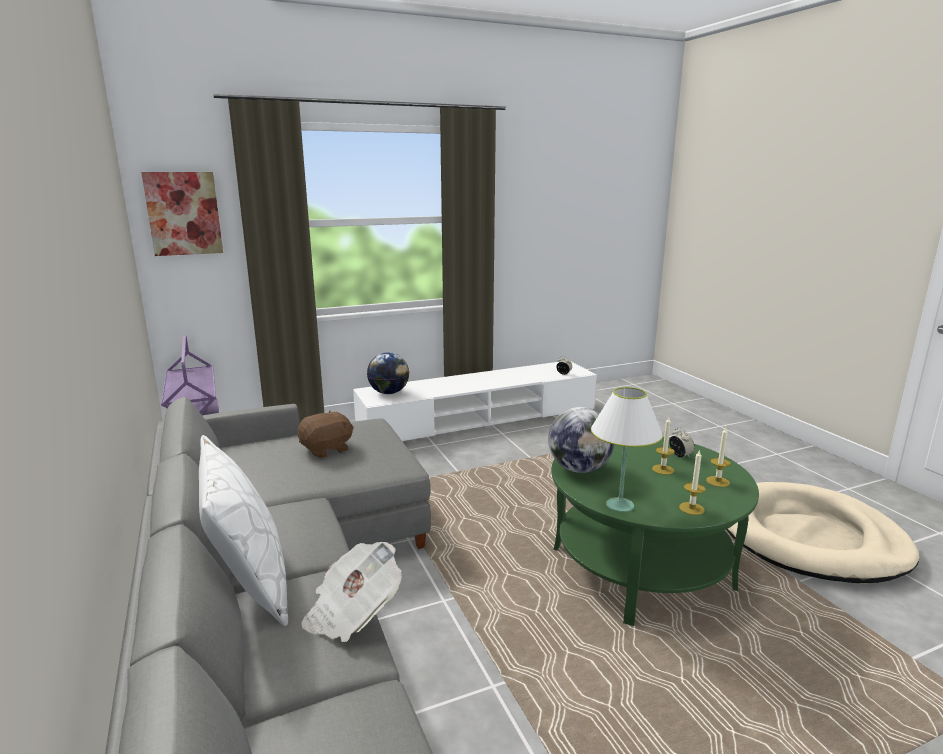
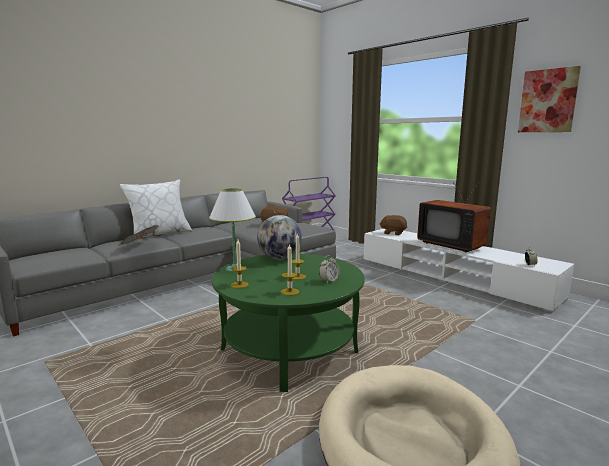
camera: 70 degrees right, 5 degrees down
picture [141,172,223,256] -> picture moved to [518,66,581,132]
globe [367,352,409,394] -> brown plush toy [380,215,407,235]
none -> television [417,183,491,252]

